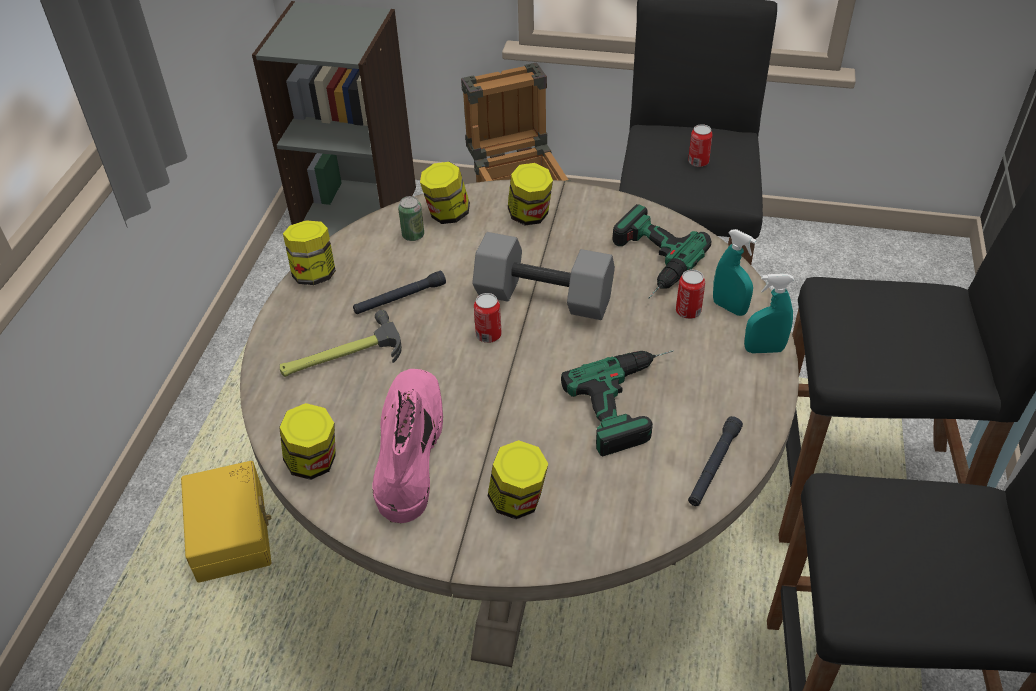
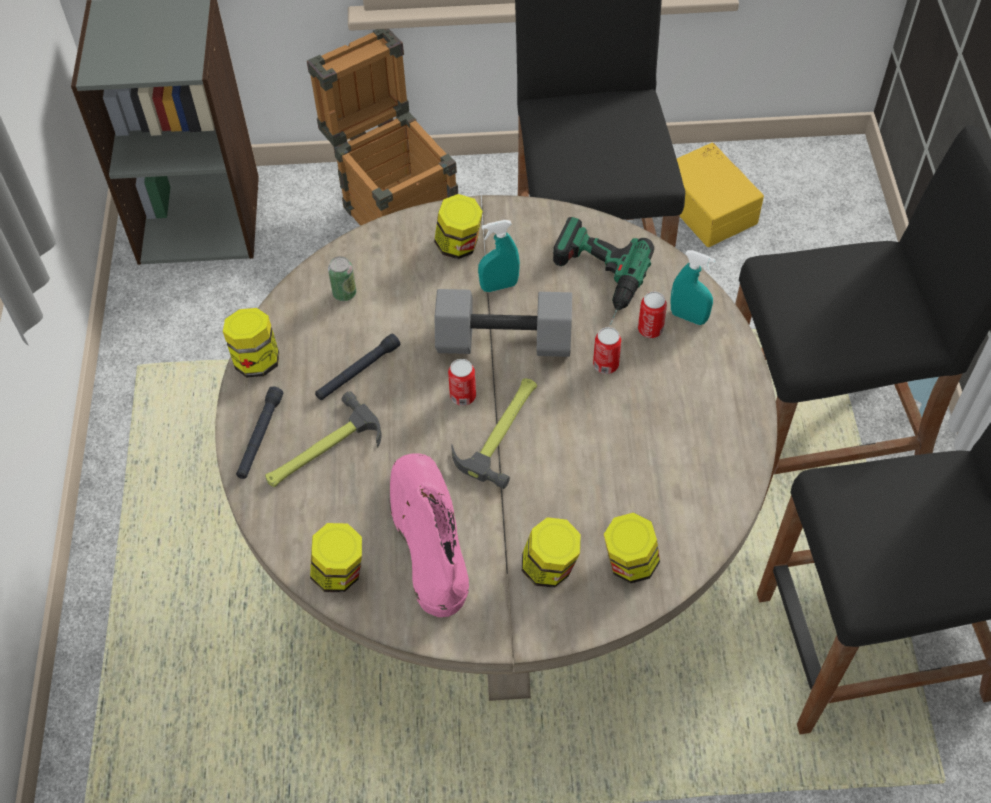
camera: 15 degrees left, 10 degrees up
yellow storage box [181,461,271,583] -> yellow storage box moved to [677,143,764,247]
jar [420,162,470,224] -> jar moved to [604,512,660,583]
power drill [561,350,674,457] -> none
can [688,124,713,167] -> can moved to [593,327,621,374]
black flashlight [688,416,743,506] -> black flashlight moved to [236,386,283,479]
turquoise spray bottle [744,274,794,353] -> turquoise spray bottle moved to [478,220,520,292]
none -> hammer [451,378,537,489]

